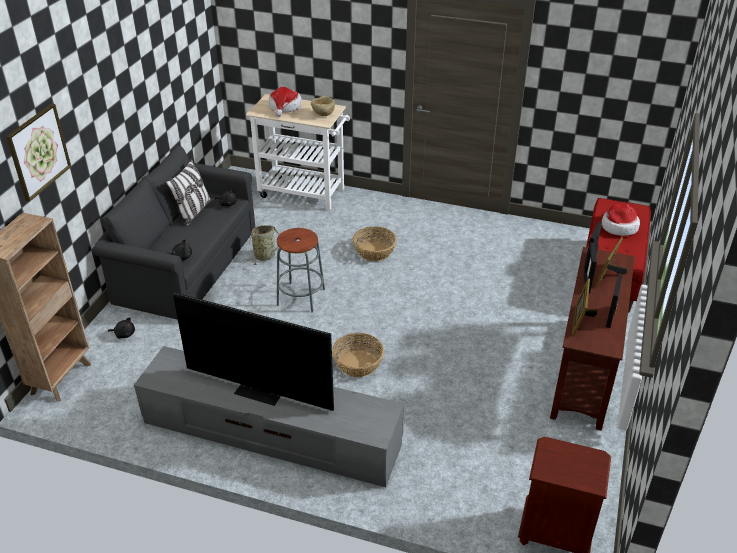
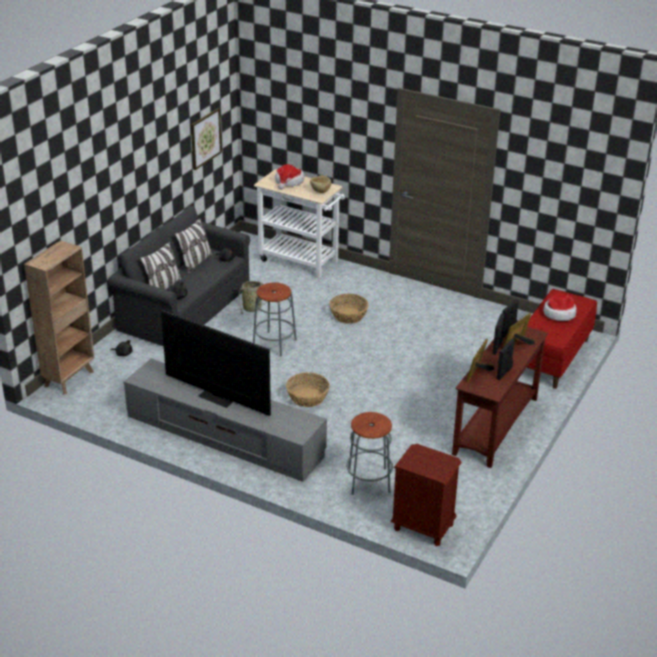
camera: 10 degrees right, 5 degrees down
picture [6,103,71,202] -> picture moved to [191,108,222,170]
none -> pillow [139,242,182,290]
none -> grey stool [346,412,393,495]

